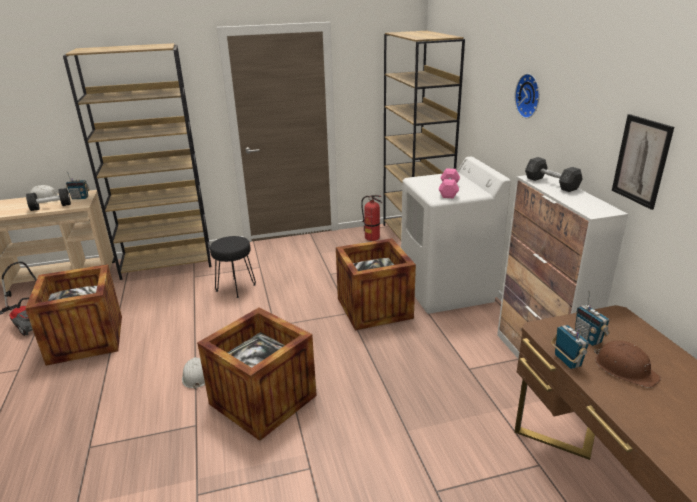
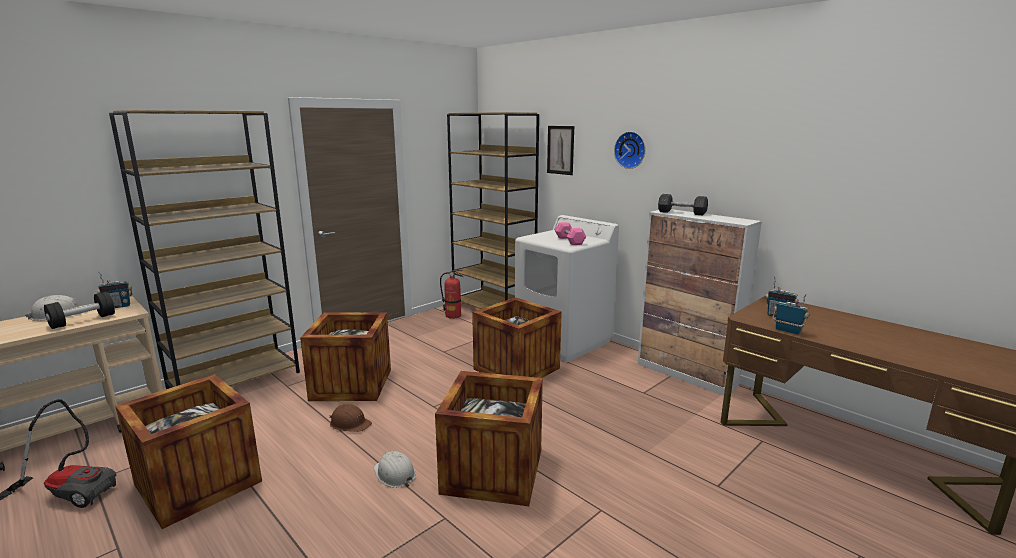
camera: 30 degrees left, 10 degrees down
black stool [210,236,256,298] -> crate [300,312,391,401]
brown hard hat [594,341,661,388] -> brown hard hat moved to [329,404,372,432]
picture [612,114,674,210] -> picture moved to [547,126,574,175]

